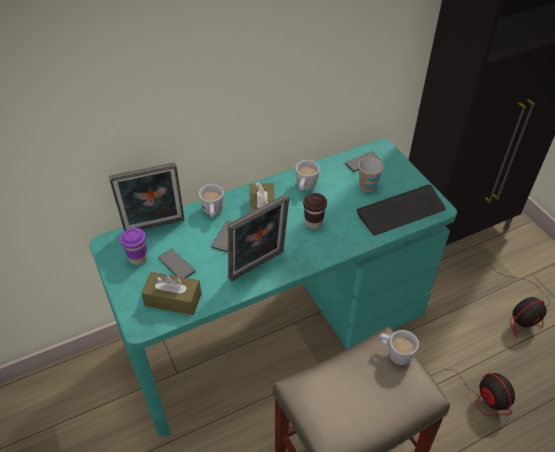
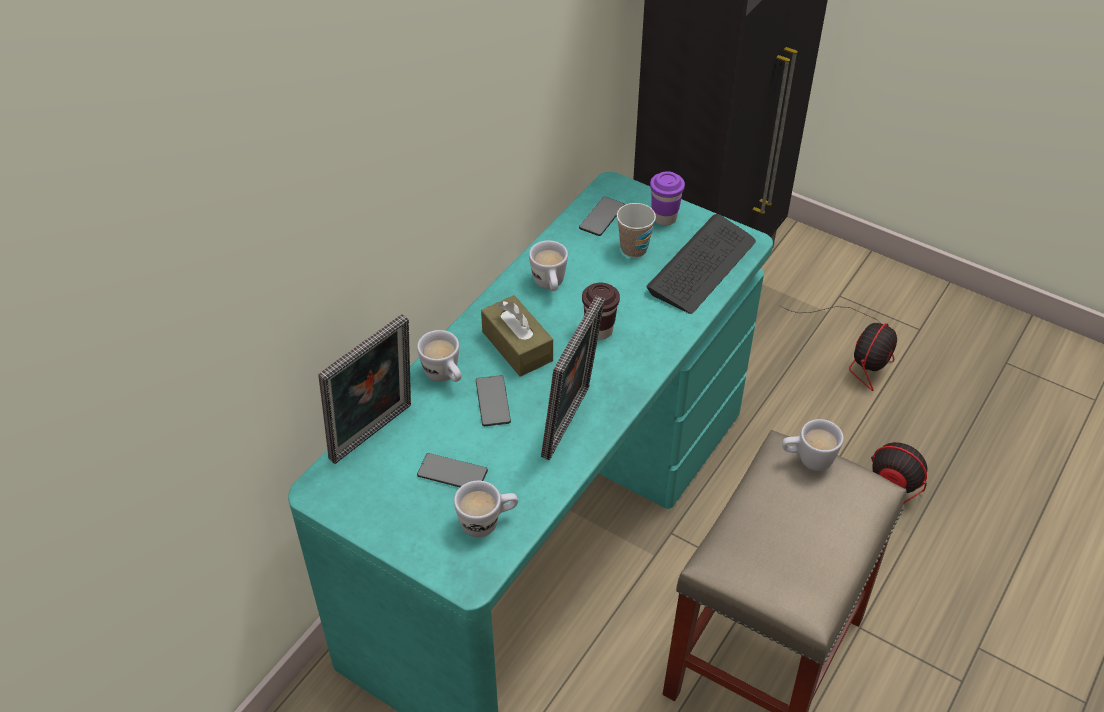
camera: 30 degrees left, 0 degrees up
purple cup [120,228,147,265] -> purple cup moved to [650,171,685,225]
brown tissue box [141,272,202,315] -> white mug [454,481,518,537]

